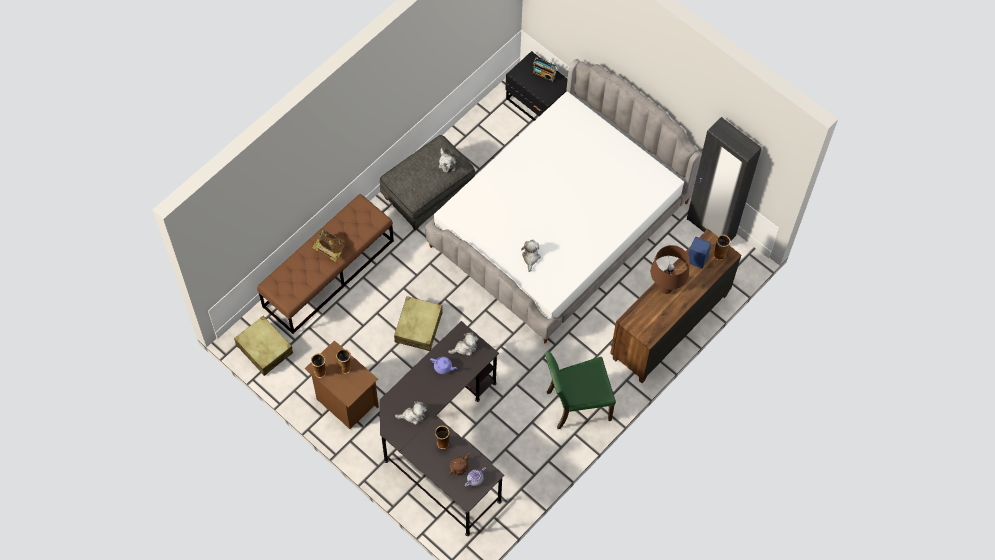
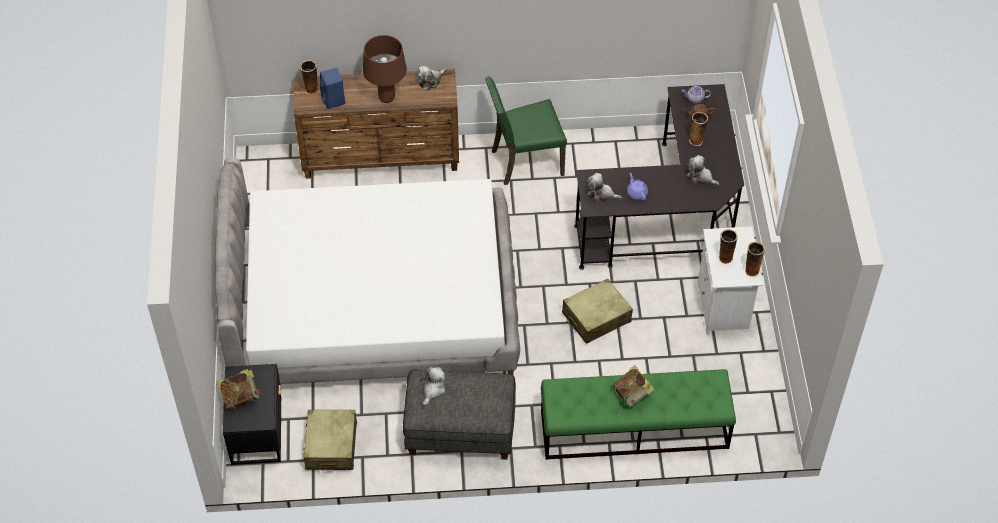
camera: 135 degrees left, 10 degrees down
beige suitcase [234,316,293,376] -> beige suitcase moved to [303,410,357,470]
brown bench [257,194,394,334] -> green bench [541,369,736,460]
brown nightstand [305,340,379,429] -> white nightstand [698,227,764,335]
plush toy [521,240,541,272] -> plush toy moved to [418,66,447,91]
radio [533,57,558,82] -> book [217,369,260,410]
green chair [545,351,616,429] -> green chair turned 135 degrees clockwise [485,76,567,185]
black wardrobe [687,117,762,240] -> none

